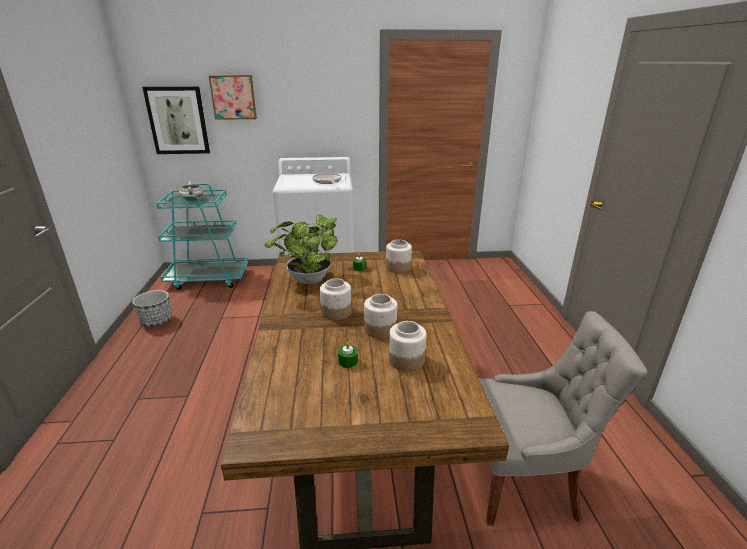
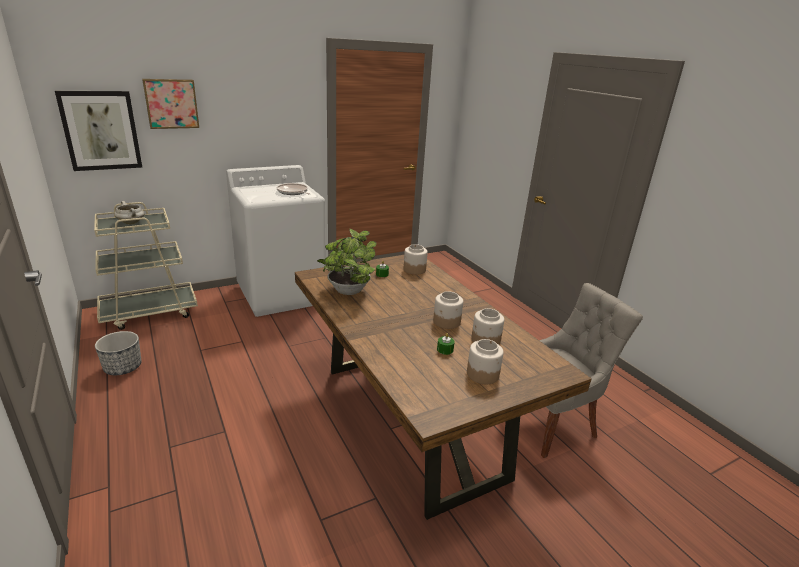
camera: 25 degrees left, 0 degrees up
turquoise cart [157,183,248,290] -> beige cart [94,202,198,330]
jar [320,278,352,320] -> jar moved to [467,339,504,384]

